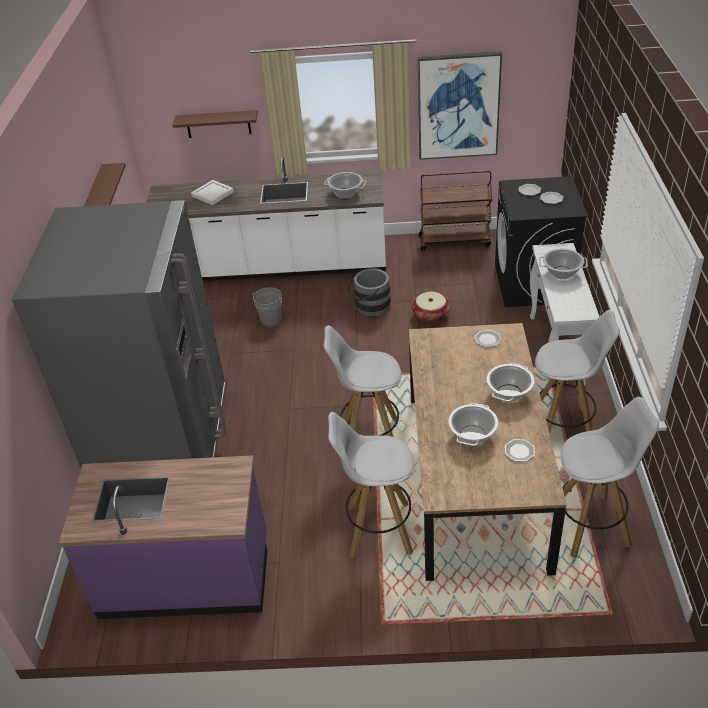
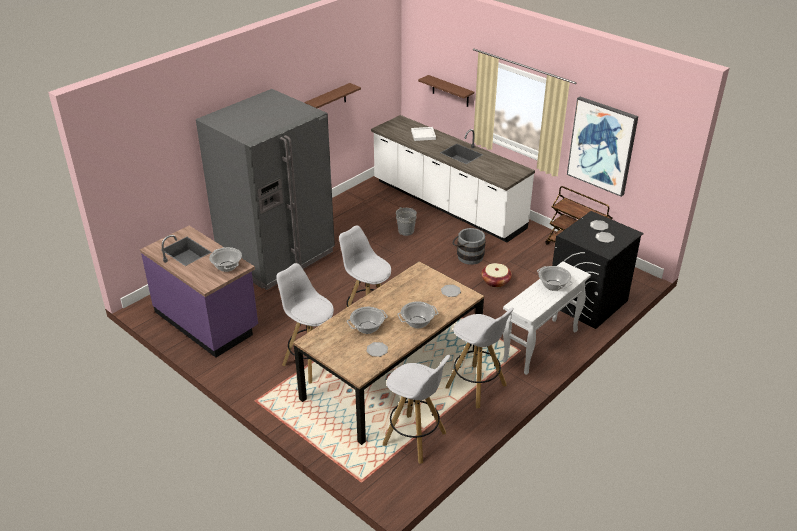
camera: 40 degrees right, 5 degrees down
cooking pot [324,172,366,198] -> cooking pot moved to [209,247,242,272]

